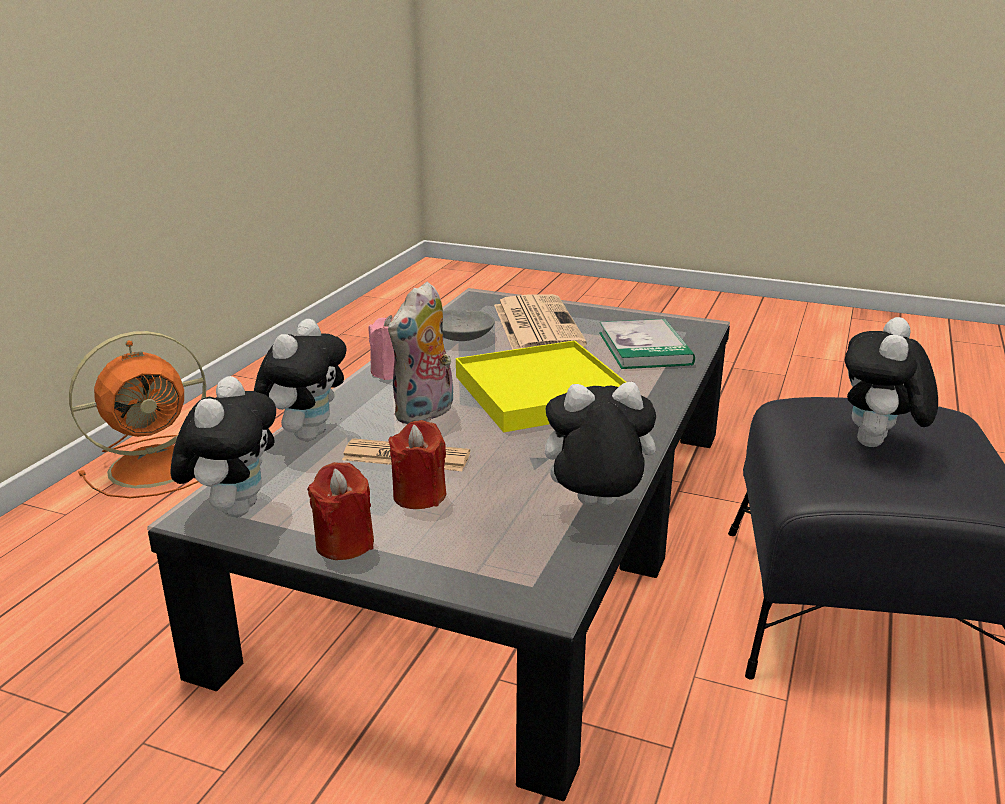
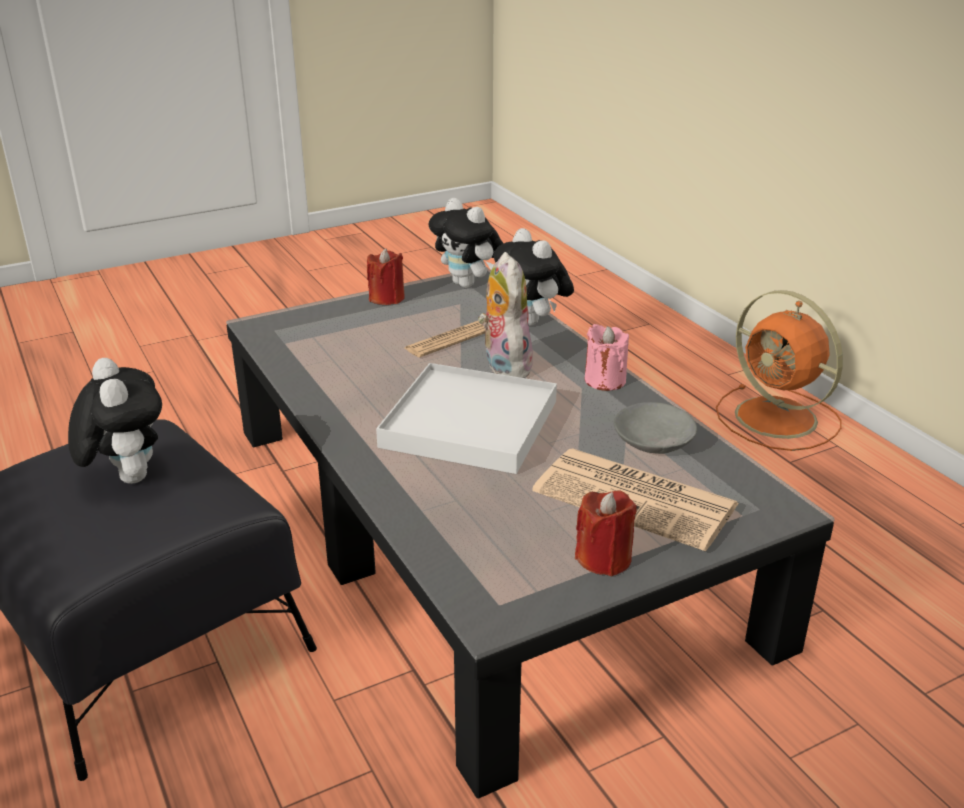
camera: 130 degrees right, 5 degrees up
orange fan [69,331,206,498] -> orange fan turned 45 degrees counterclockwise [716,290,843,451]
red candle [388,420,446,509] -> red candle moved to [575,490,637,576]
yellow tray [456,340,626,432] -> white tray [376,363,557,474]
plush toy [530,382,656,507] -> none
book [599,319,695,369] -> none

